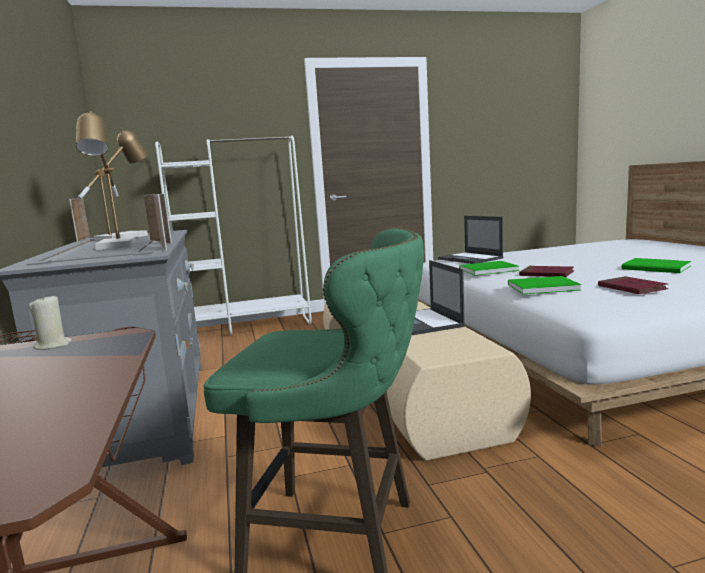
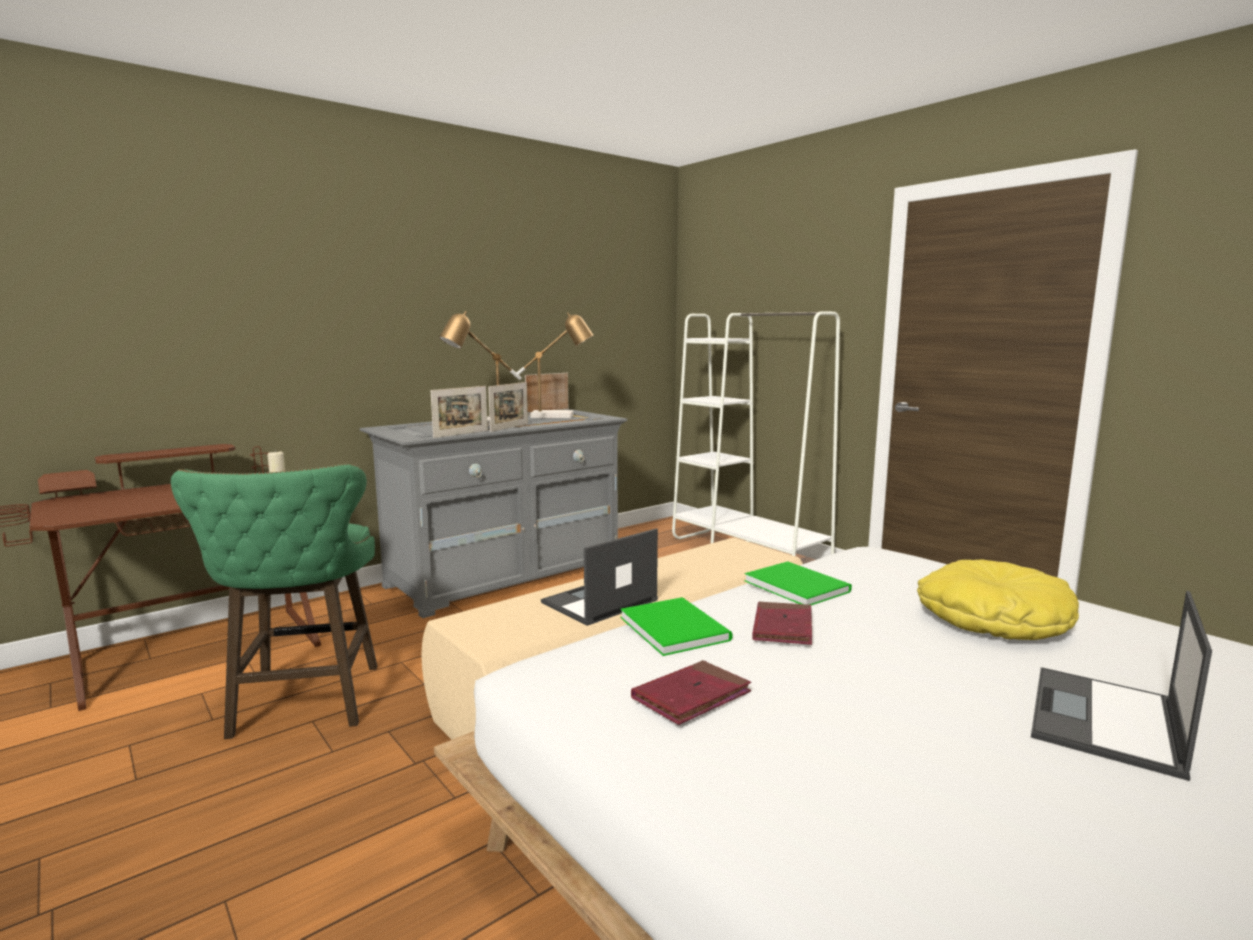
camera: 65 degrees right, 0 degrees up
laptop [438,216,503,264] -> laptop moved to [1031,591,1212,781]
green book [622,258,691,273] -> none
none -> yellow pillow [917,559,1079,640]

